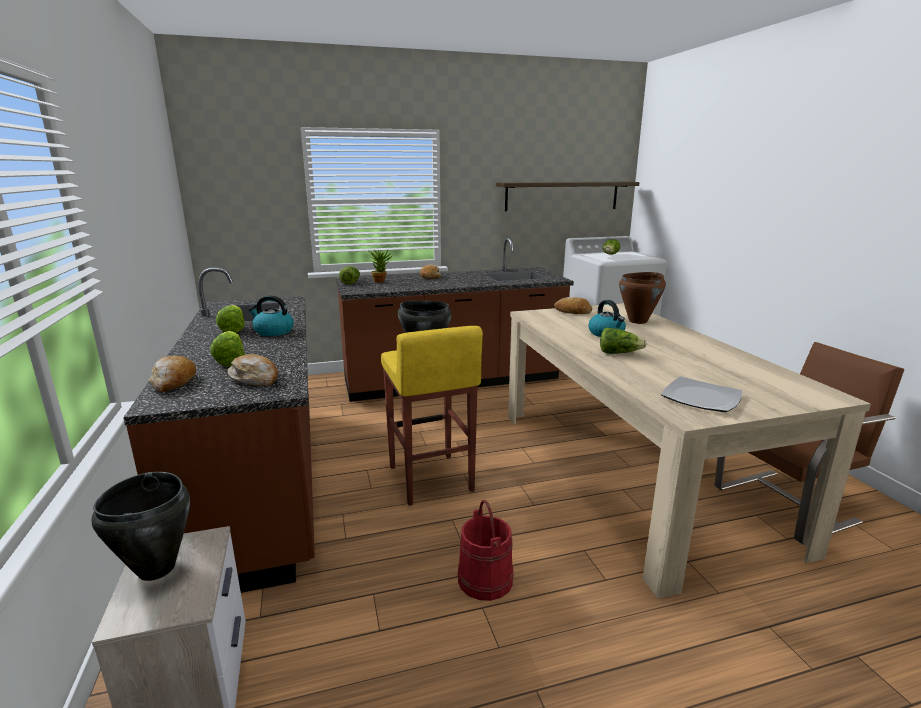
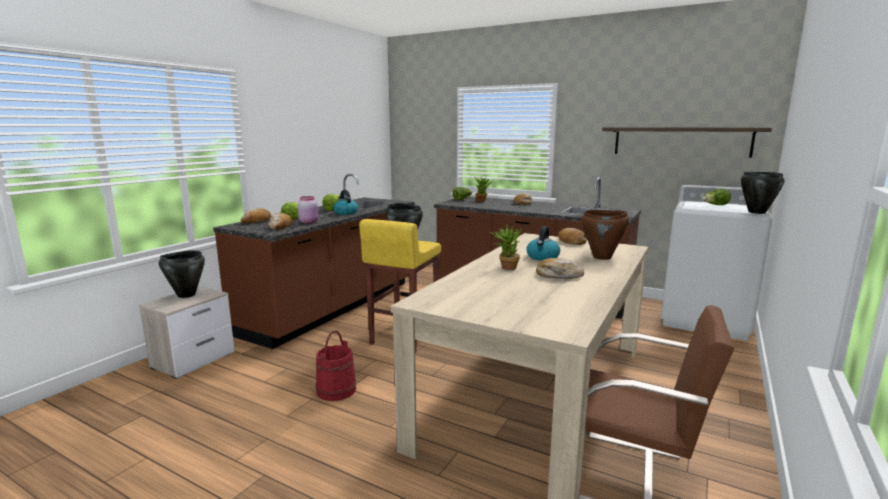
camera: 45 degrees right, 5 degrees down
lettuce [600,328,647,354] -> potted plant [490,223,523,270]
plate [661,376,743,412] -> none
none -> pink jar [298,196,318,224]
none -> bread [536,258,584,279]
none -> black cooking pot [741,172,785,214]

